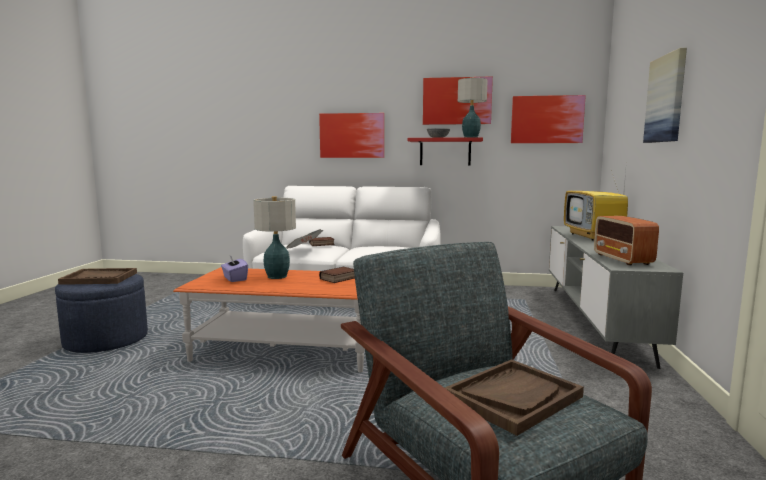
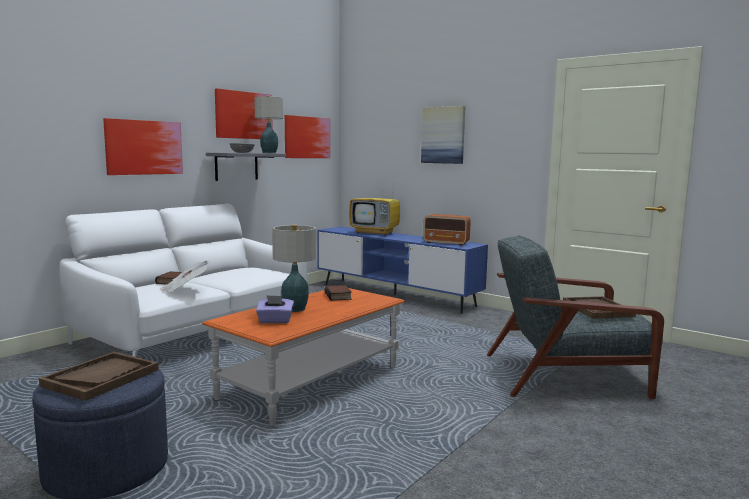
camera: 60 degrees left, 0 degrees up
red shelf [408,137,483,165] -> grey shelf [206,153,286,181]
grey tv stand [549,226,683,369] -> blue tv stand [317,227,488,314]

